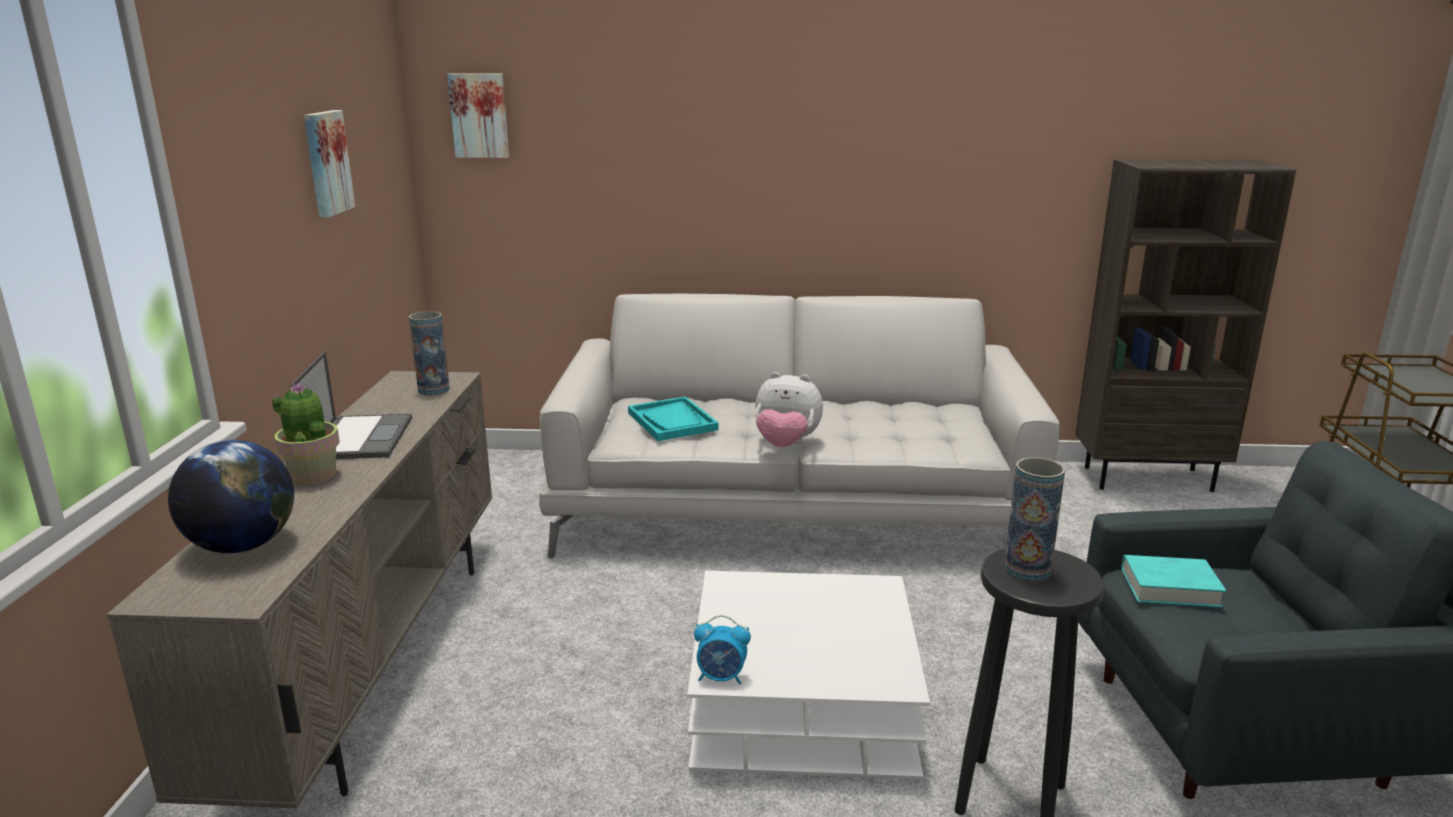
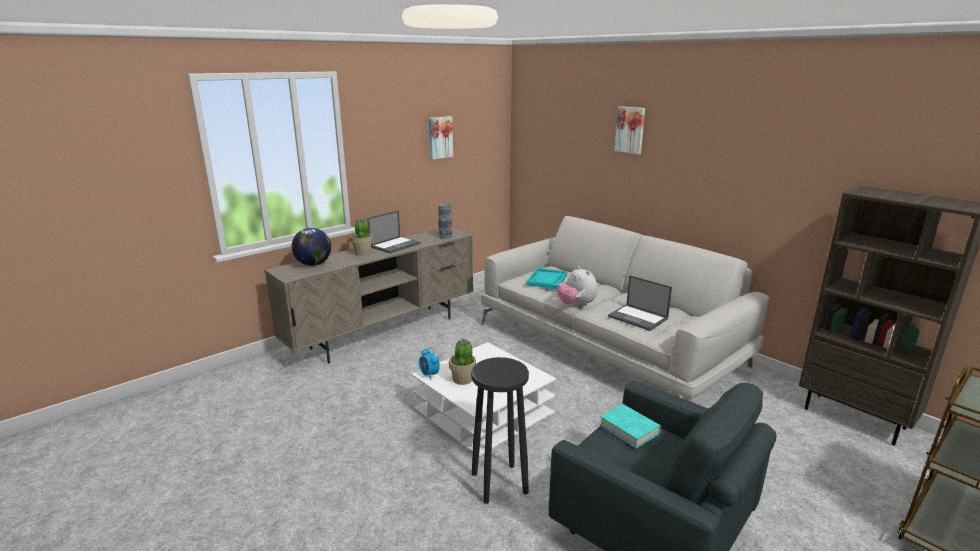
camera: 45 degrees right, 0 degrees up
picture [447,73,509,158] -> picture moved to [615,106,645,154]
vase [1004,457,1065,582] -> none
none -> potted plant [449,338,476,385]
none -> laptop [608,275,672,331]

